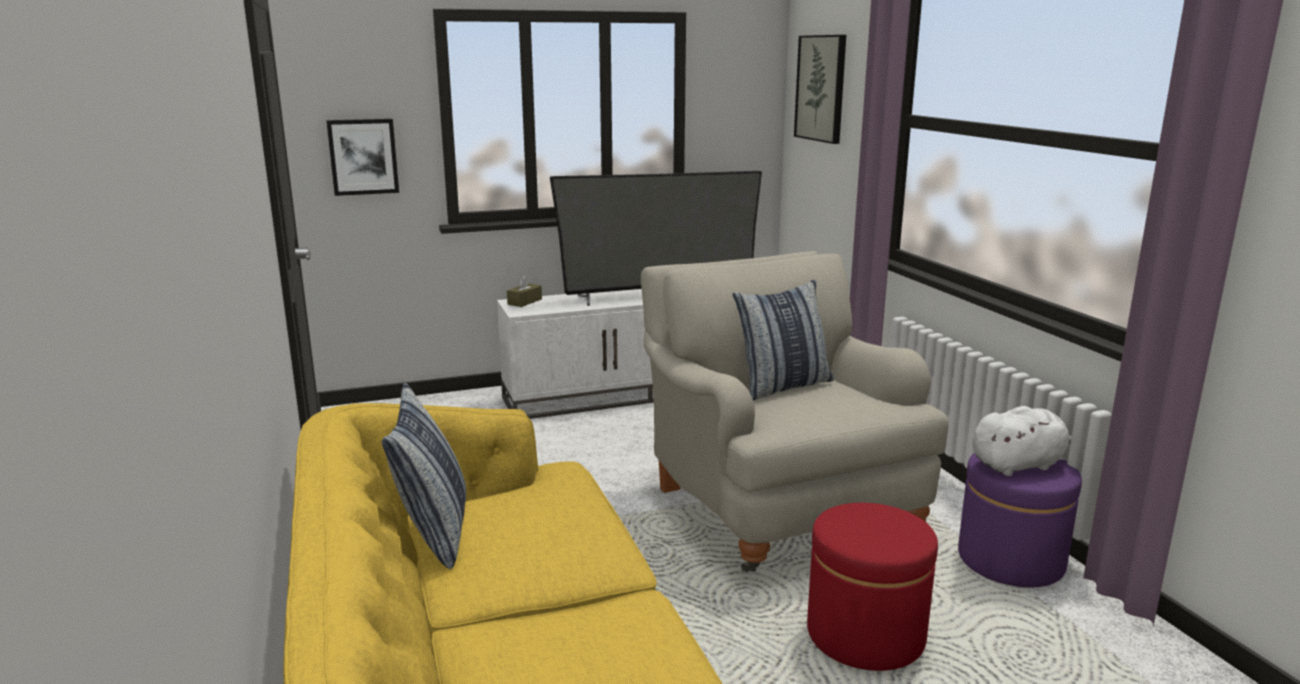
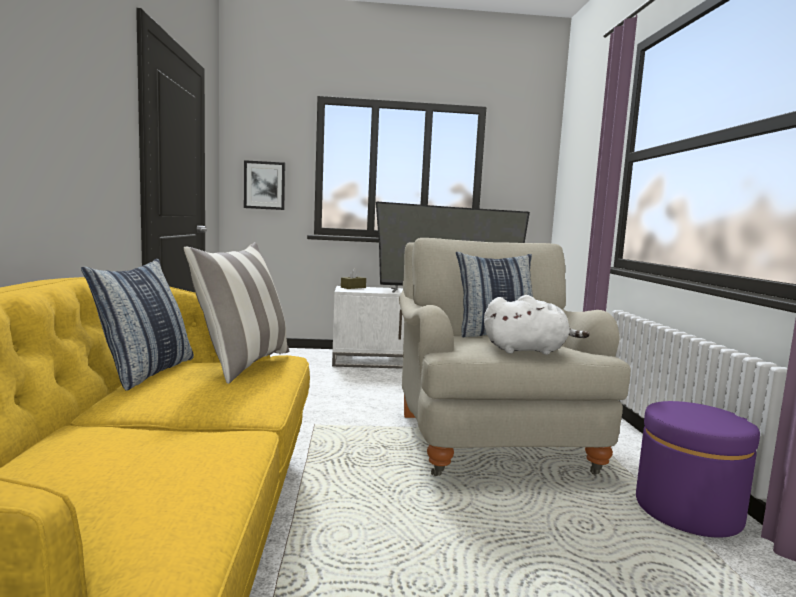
camera: 15 degrees right, 10 degrees down
picture [794,35,846,144] -> none
red ottoman [807,503,938,671] -> none
white plush toy [972,406,1072,476] -> white plush toy moved to [484,295,590,355]
none -> pillow [184,242,289,384]

